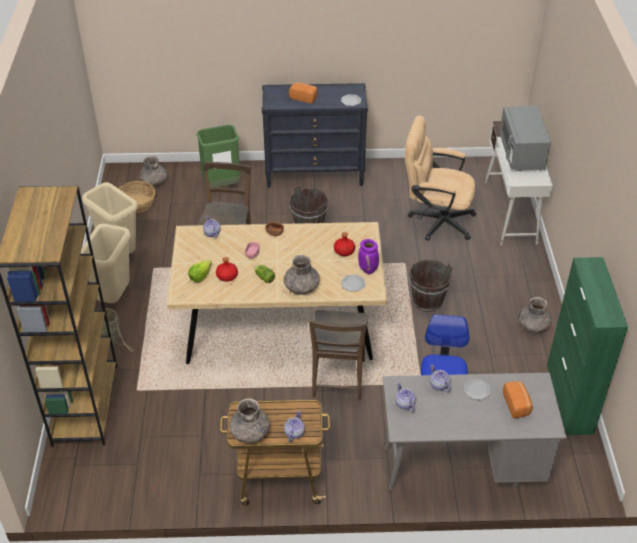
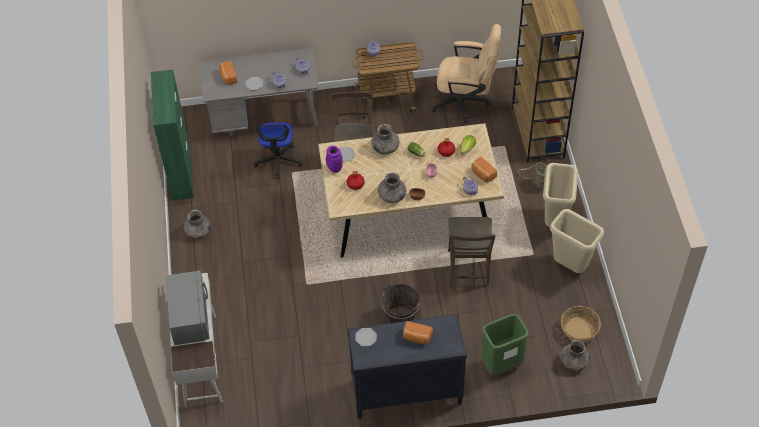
camera: 175 degrees right, 10 degrees up
grey vase [230,398,270,444] -> grey vase moved to [378,172,406,203]
beige office chair [405,116,476,241] -> beige office chair moved to [431,24,501,123]
brown bucket [409,259,453,312] -> none
none -> bread [471,157,497,182]

